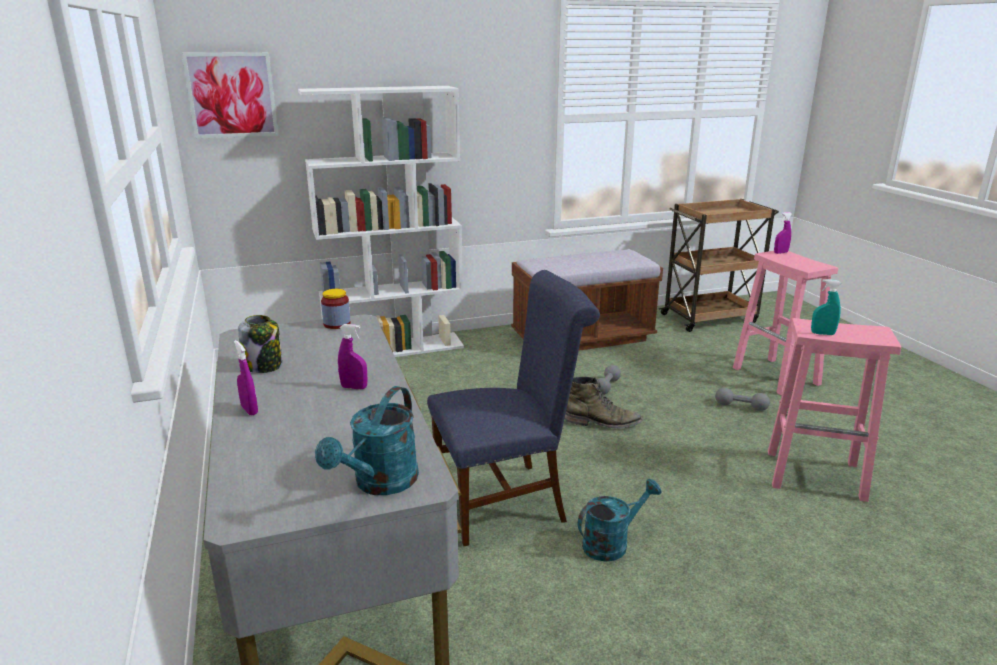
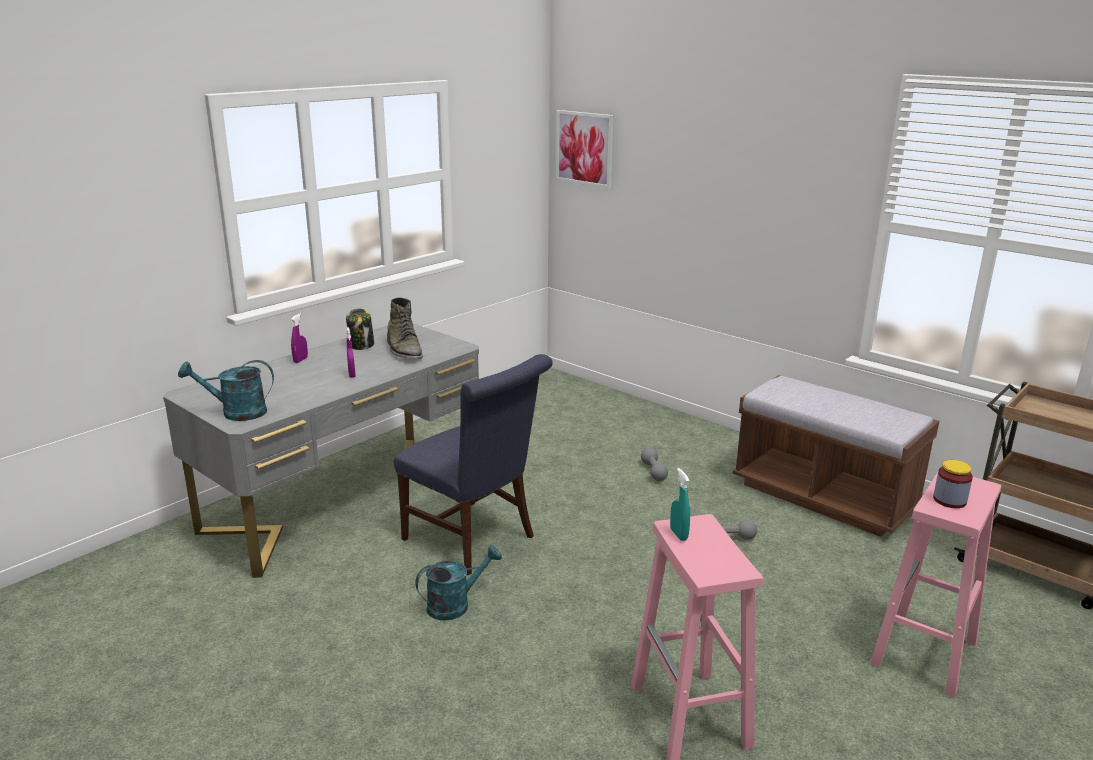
camera: 60 degrees right, 0 degrees up
white bookcase [298,86,464,357] -> none
jar [321,289,351,329] -> jar moved to [933,460,973,508]
green boot [565,376,642,428] -> green boot moved to [387,297,423,359]
turquoise watering can [578,479,661,562] -> turquoise watering can turned 60 degrees counterclockwise [415,545,502,621]
grey dumbbell [715,388,770,411] -> grey dumbbell moved to [641,448,668,481]
purple spray bottle [774,212,792,254] -> none

